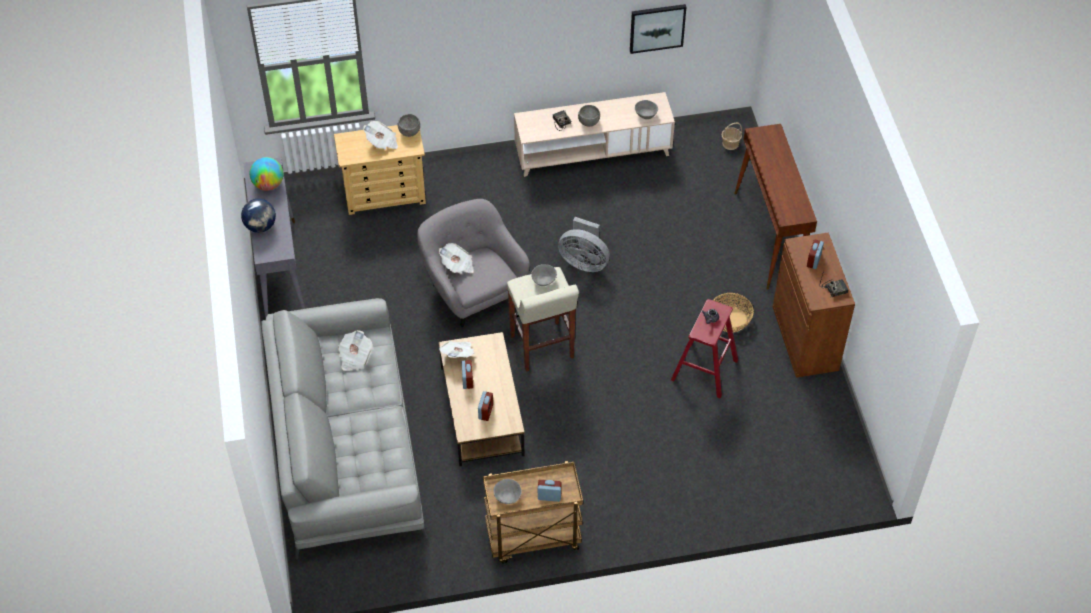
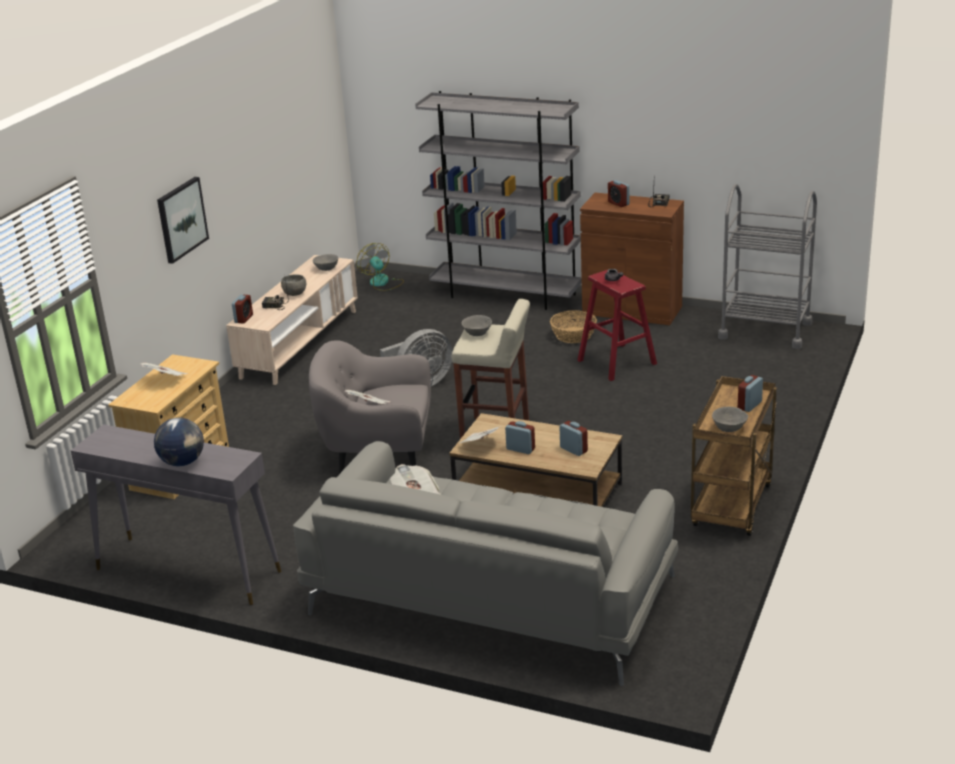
camera: 55 degrees left, 25 degrees down
globe [250,157,283,191] -> none
grey bowl [398,114,420,137] -> none
picture [630,4,686,54] -> picture moved to [157,177,209,264]
basket [721,122,742,150] -> fan [357,243,404,291]
brown console table [734,124,817,290] -> grey bookcase [415,91,582,310]
none -> alarm clock [232,294,253,324]
none -> grey cart [718,184,817,349]

